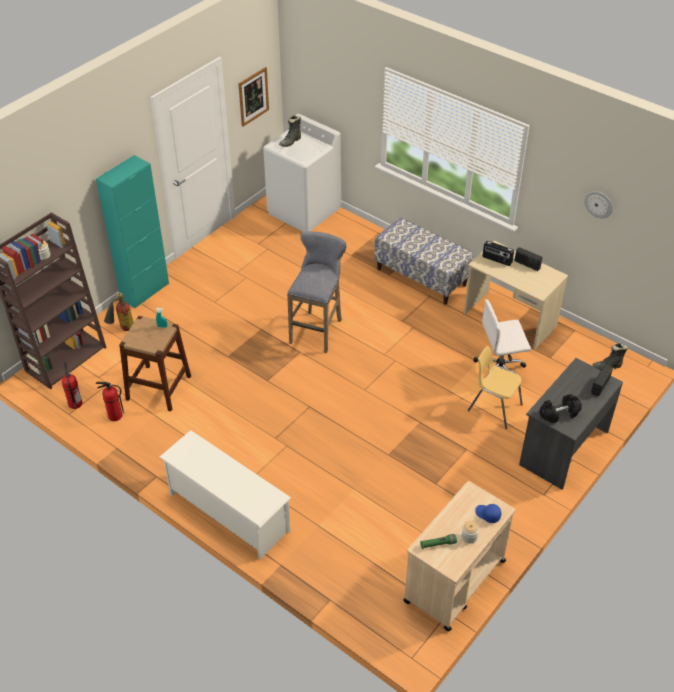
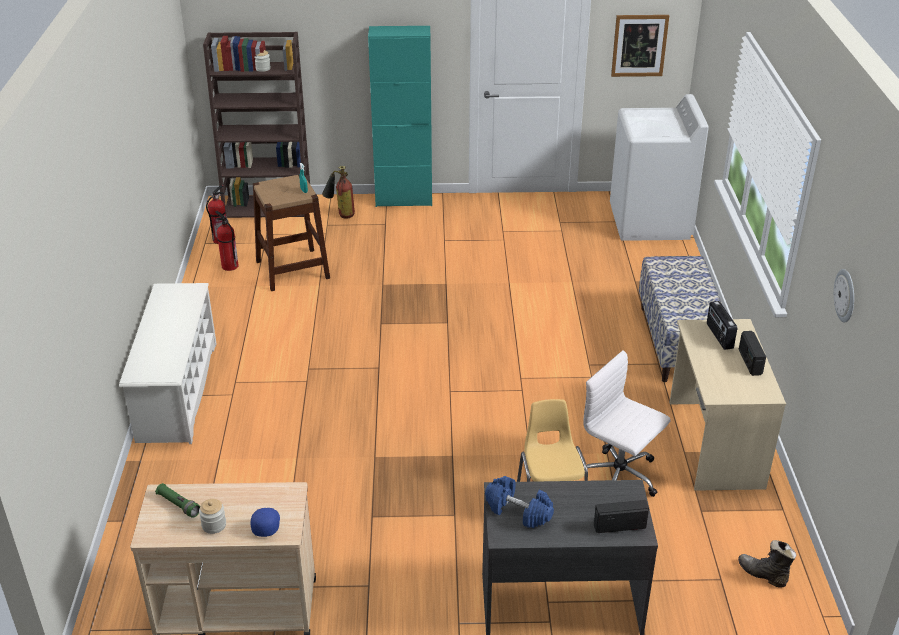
camera: 50 degrees right, 10 degrees down
black boot [279,115,301,147] -> none
grey stool [287,231,346,353] -> none
black dumbbell [539,394,582,423] -> blue dumbbell [485,476,554,528]

